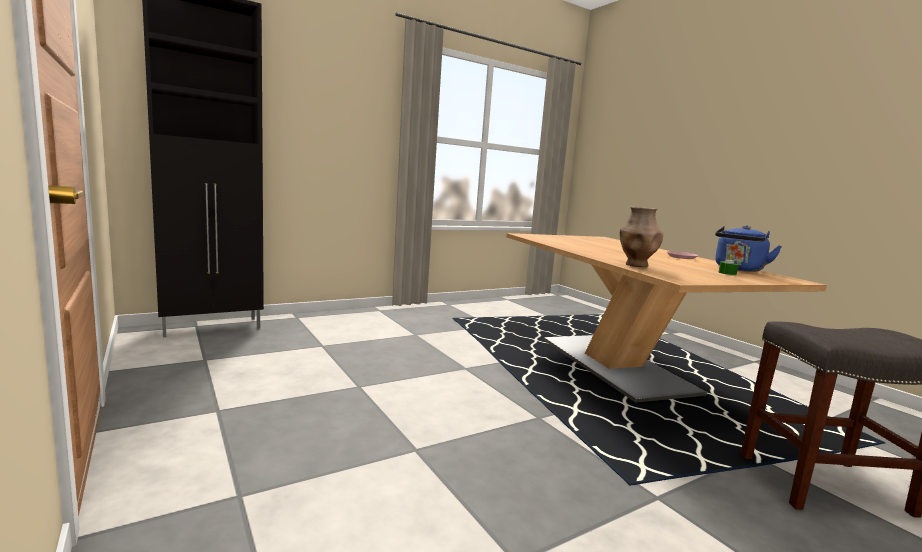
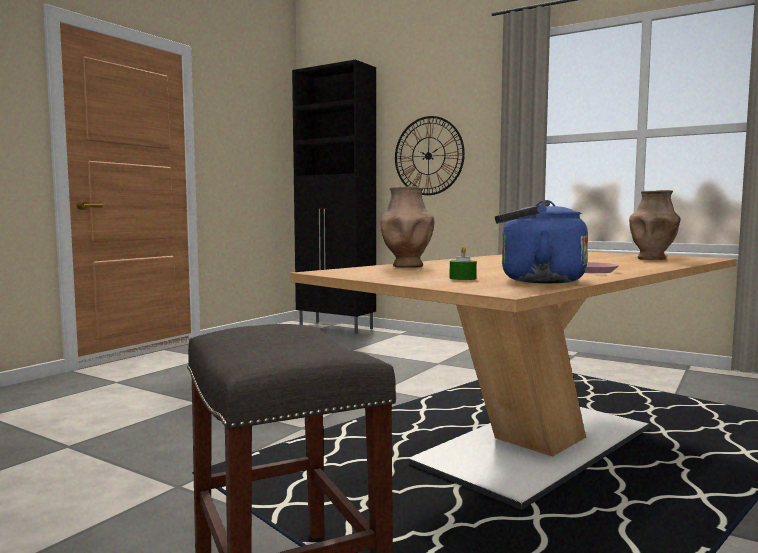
camera: 65 degrees right, 5 degrees down
none -> wall clock [395,116,465,195]
none -> brown vase [629,190,681,260]

